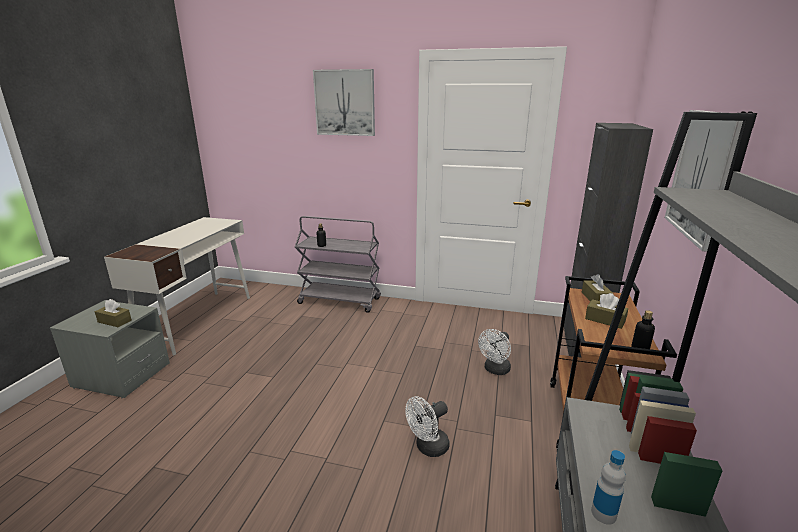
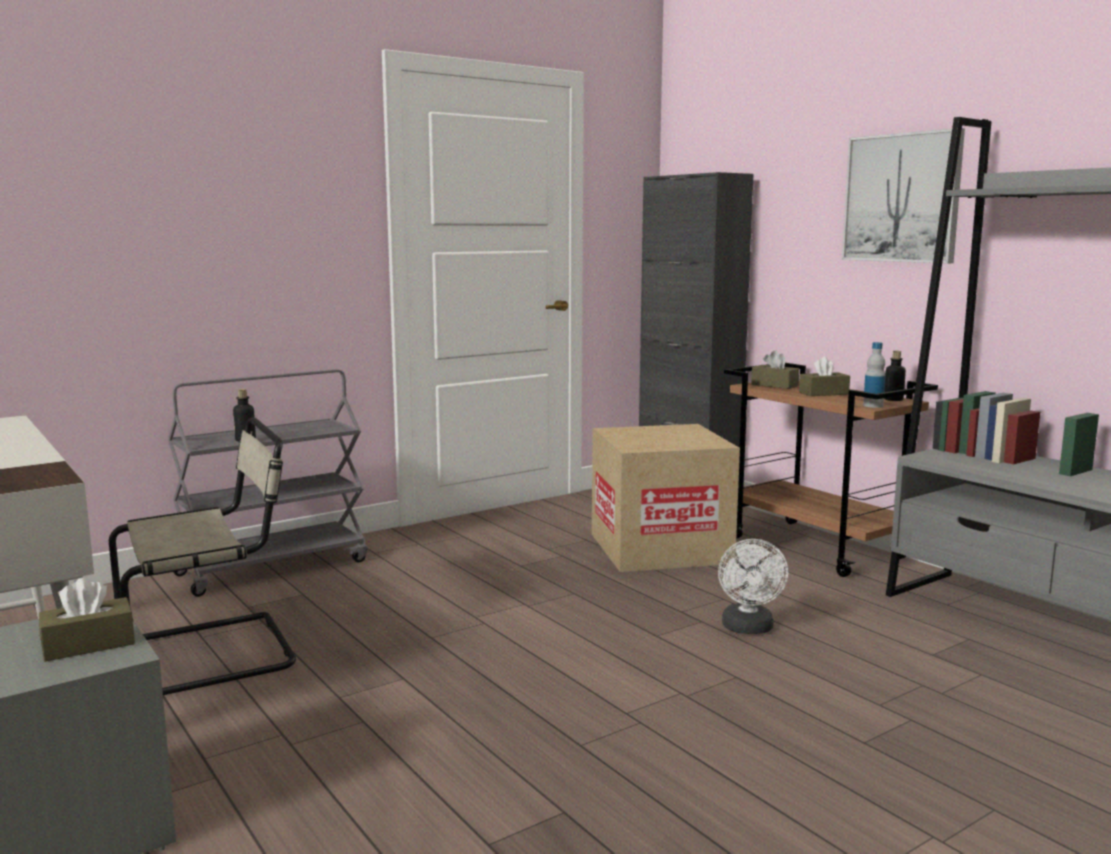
camera: 50 degrees left, 10 degrees down
picture [313,69,375,136] -> none
white fan [478,329,511,375] -> cardboard box [592,424,740,572]
bottle [591,450,626,525] -> bottle moved to [863,342,886,408]
none -> beige chair [109,417,296,695]

